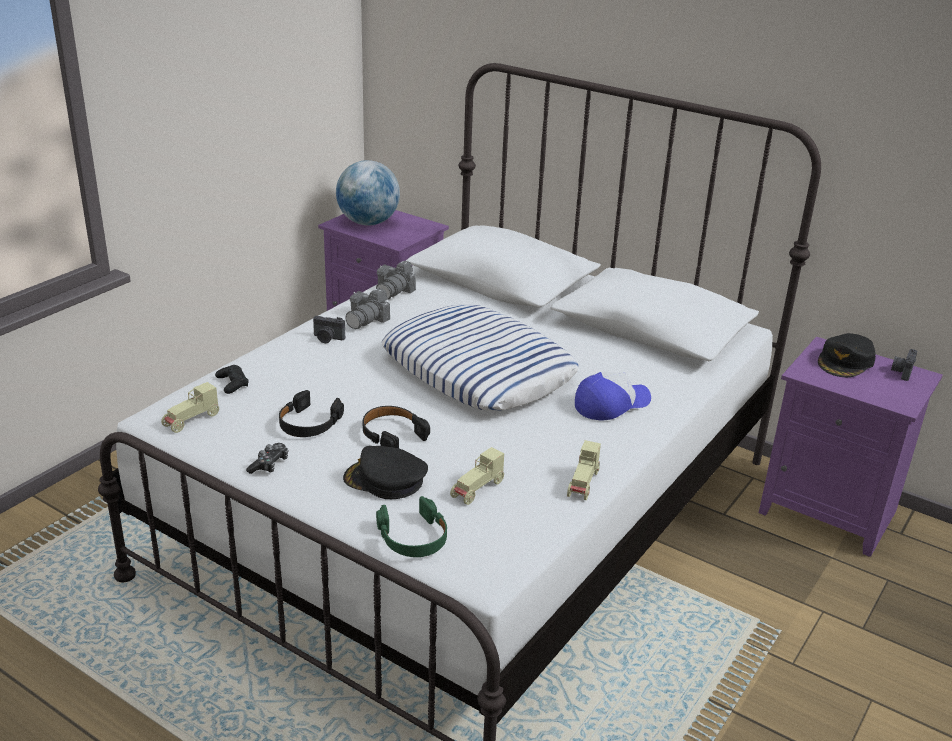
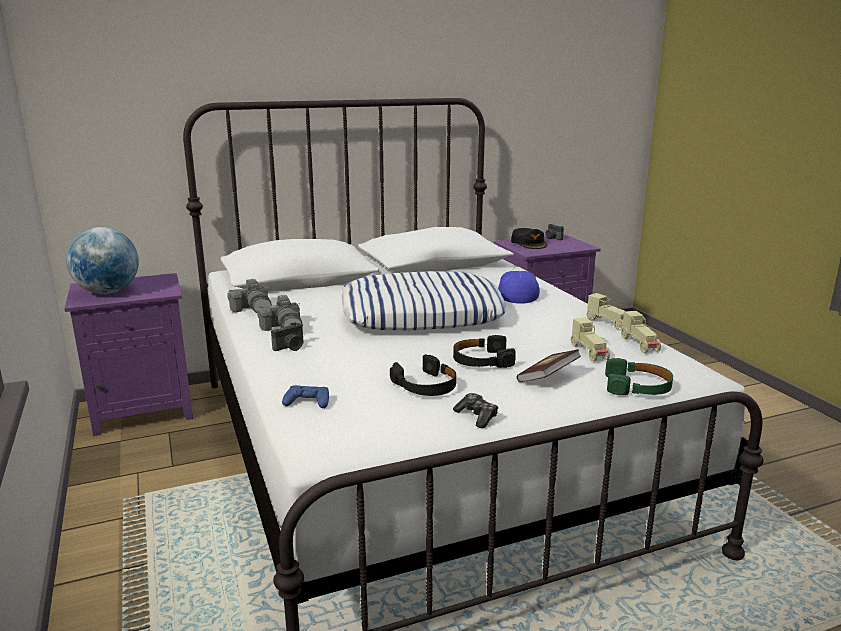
camera: 55 degrees left, 10 degrees down
beige toy car [161,382,219,433] -> beige toy car moved to [621,311,661,353]
black game controller [215,365,249,394] -> blue game controller [282,385,329,408]
black cap [343,446,428,499] -> book [517,349,581,382]

